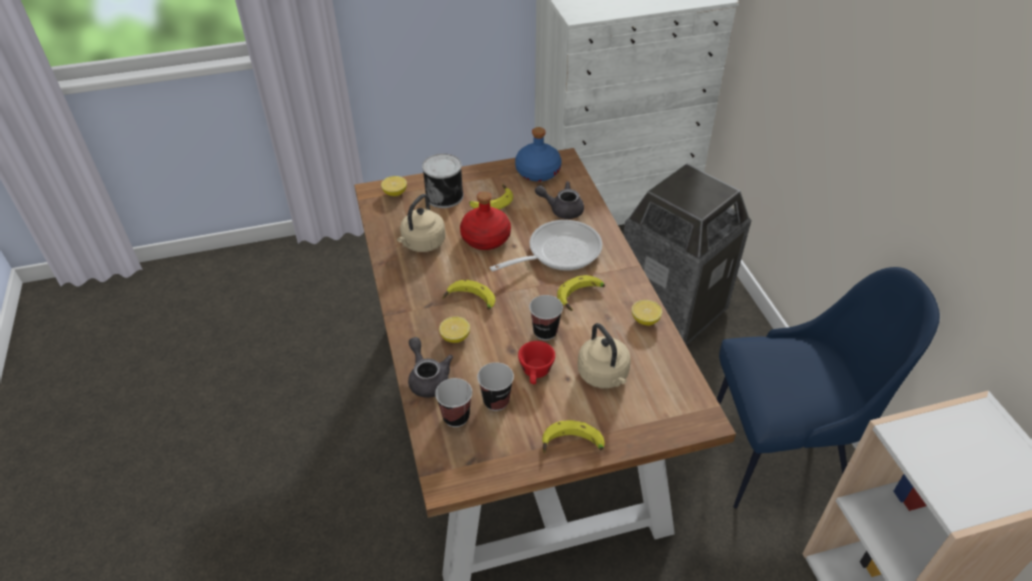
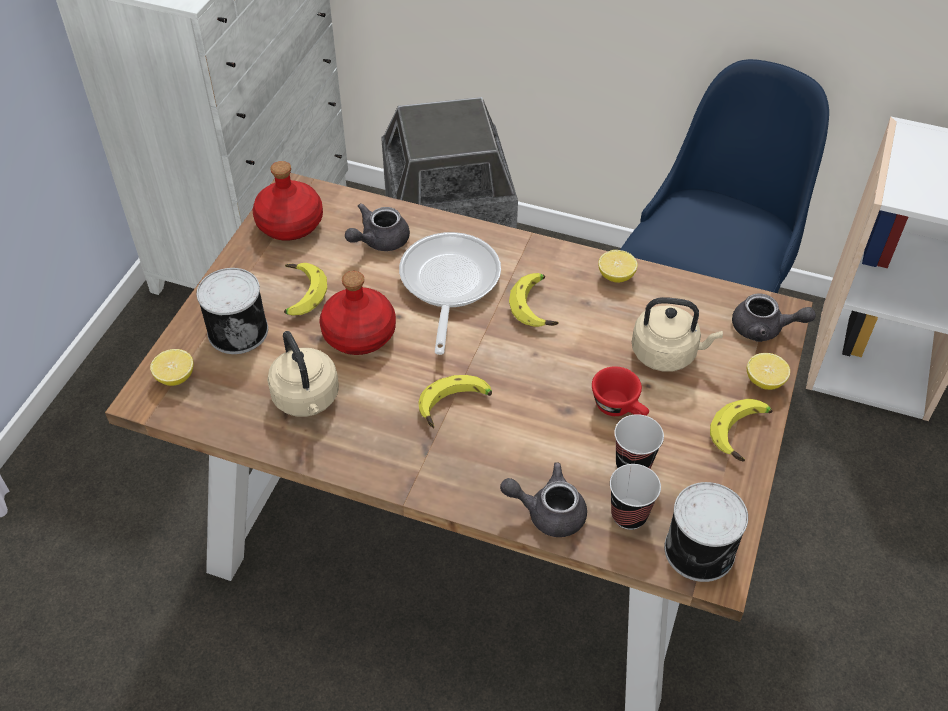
camera: 55 degrees left, 5 degrees up
lemon [439,317,470,343] -> lemon moved to [747,353,790,390]
blue bottle [515,127,562,181] -> red bottle [253,161,323,240]
cup [529,295,563,340] -> none
none -> can [664,482,748,582]
none -> grey teapot [732,293,816,342]

